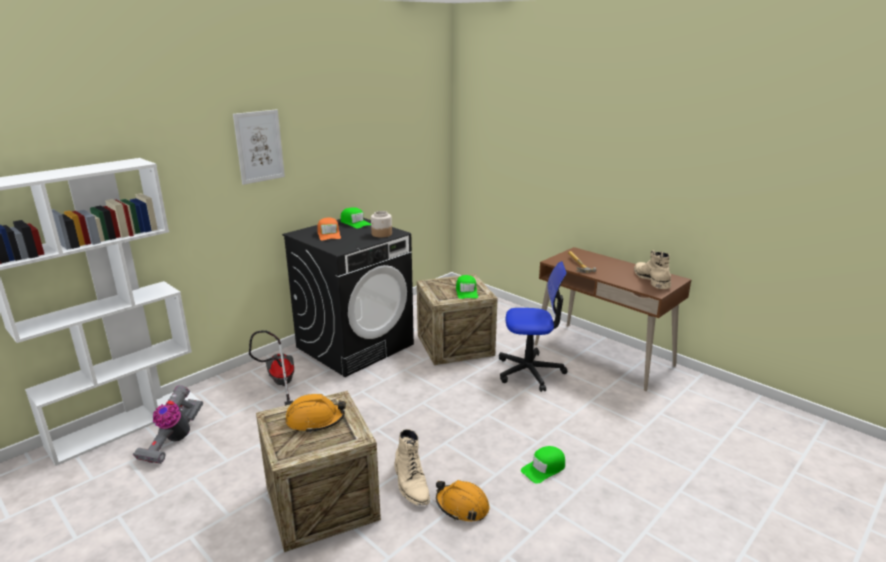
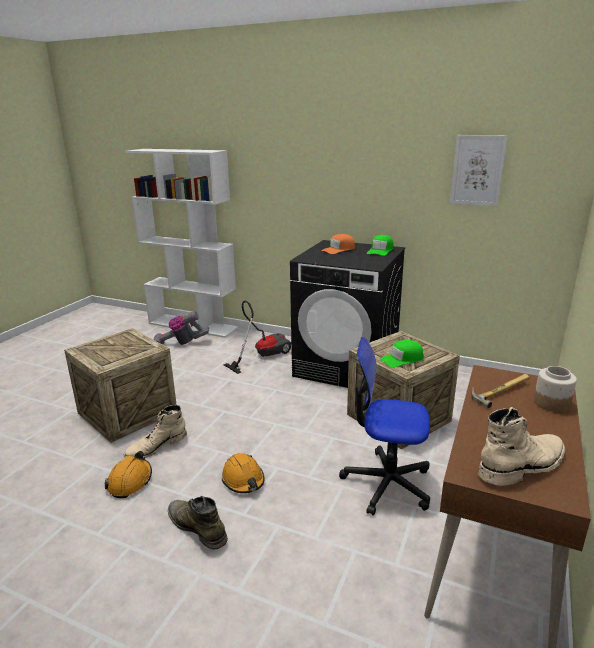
camera: 70 degrees right, 0 degrees up
picture [233,109,285,185] -> picture moved to [450,135,508,207]
orange hard hat [285,394,346,433] -> orange hard hat moved to [222,453,265,493]
jar [371,211,392,238] -> jar moved to [534,366,577,412]
office chair [499,261,568,392] -> office chair turned 120 degrees clockwise [339,337,430,516]
green cap [521,446,565,484] -> green boot [168,496,228,550]

